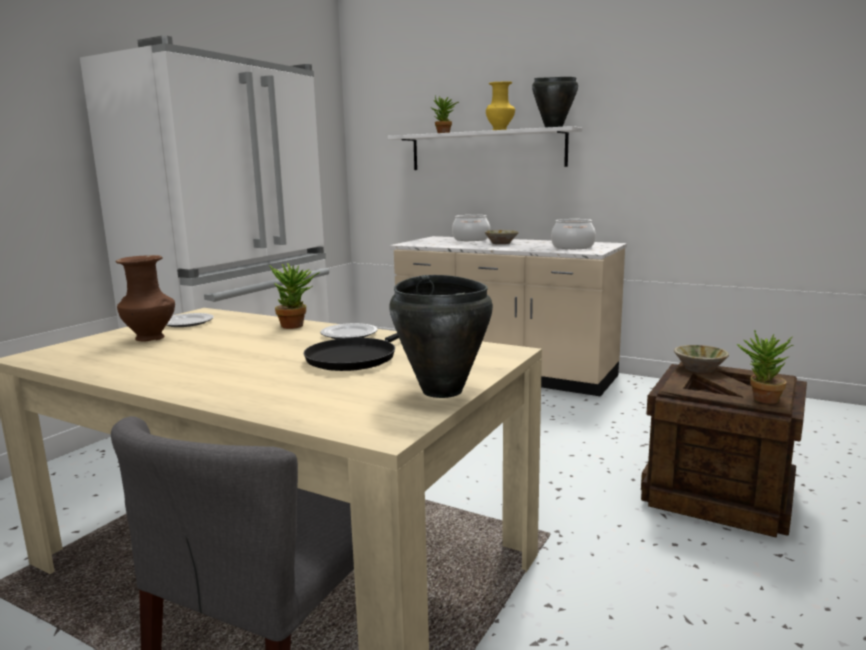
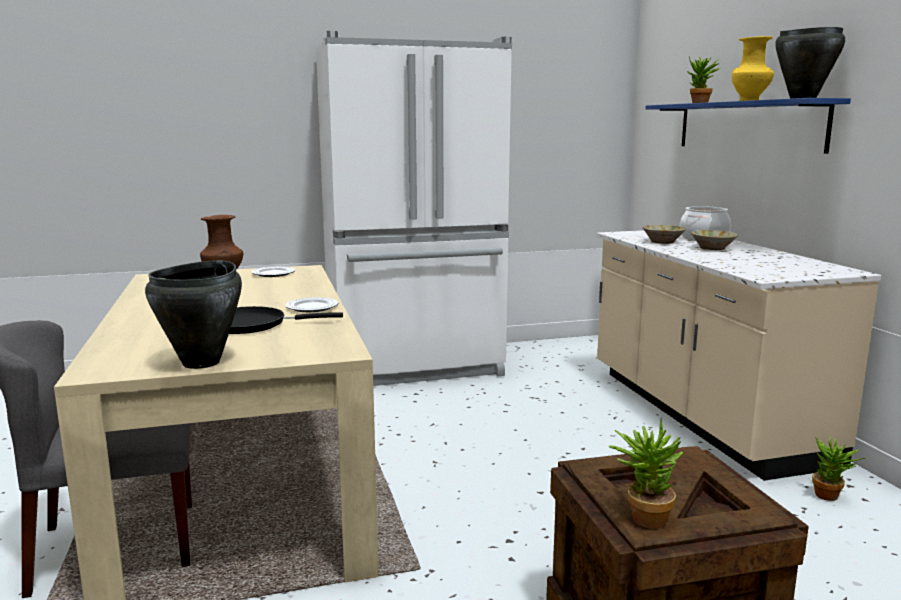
camera: 45 degrees right, 0 degrees up
potted plant [269,263,320,329] -> potted plant moved to [812,435,866,501]
white shelf [388,126,582,170] -> blue shelf [645,98,851,154]
cooking pot [551,219,596,249] -> none
beige bowl [674,345,729,373] -> beige bowl moved to [643,225,686,244]

